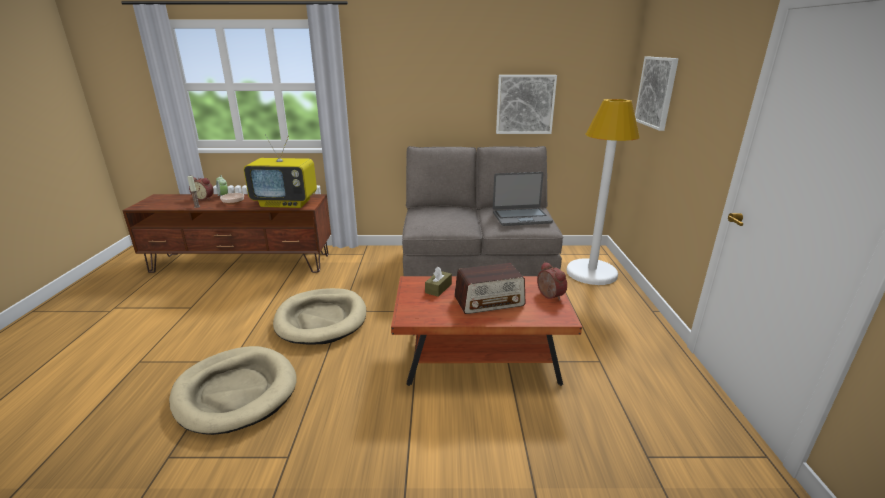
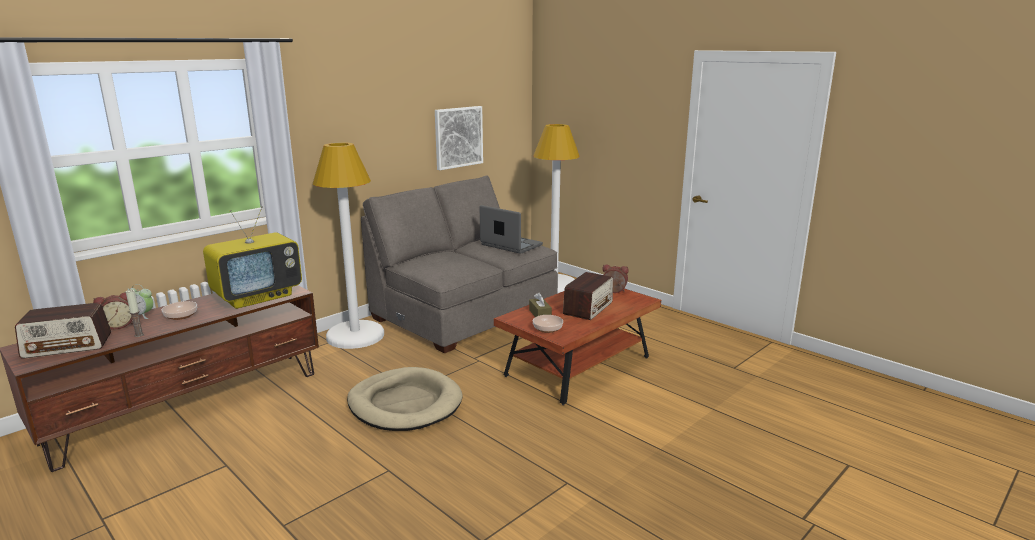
camera: 45 degrees left, 5 degrees down
beige dog bed [169,346,297,435] -> none
laptop [493,172,553,226] -> laptop turned 90 degrees counterclockwise [480,205,543,254]
picture [635,57,679,131] -> none
none -> radio [15,303,111,359]
none -> white floor lamp [313,142,384,349]
none -> bowl [533,315,563,333]

